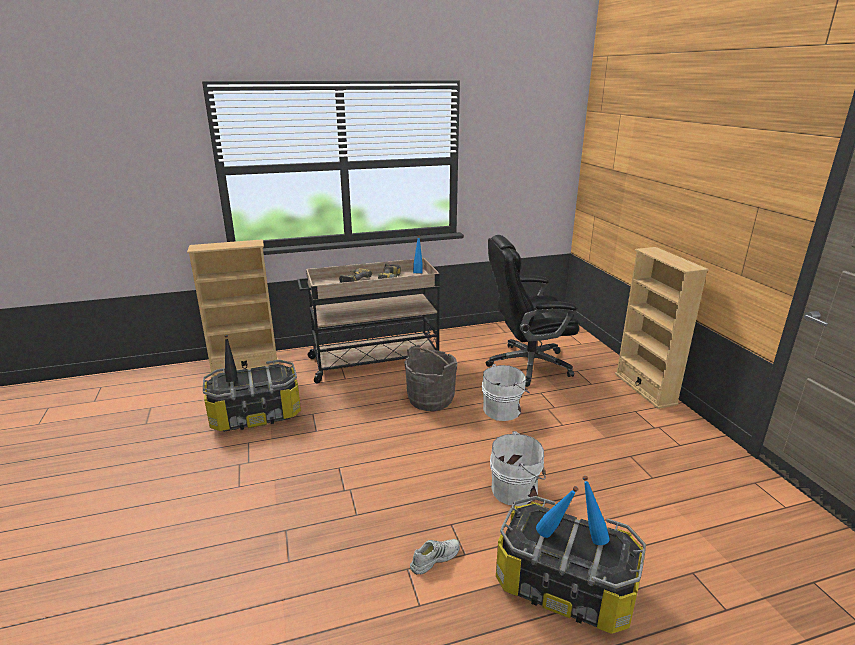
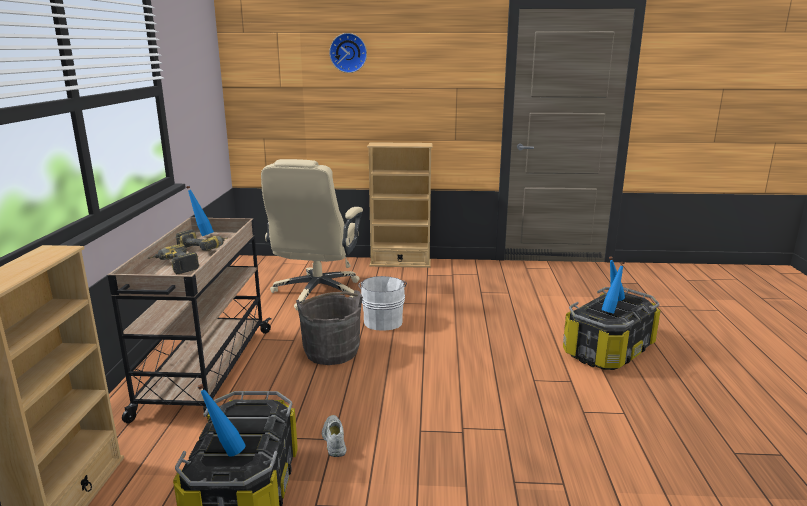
camera: 70 degrees left, 5 degrees down
black bottle [225,335,238,382] -> blue bottle [197,384,246,457]
white shoe [410,539,460,574] -> white shoe moved to [322,415,346,457]
black office chair [486,235,579,387] -> beige office chair [261,159,363,311]
white bucket [490,431,546,506] -> none
none -> wall clock [329,33,367,73]

